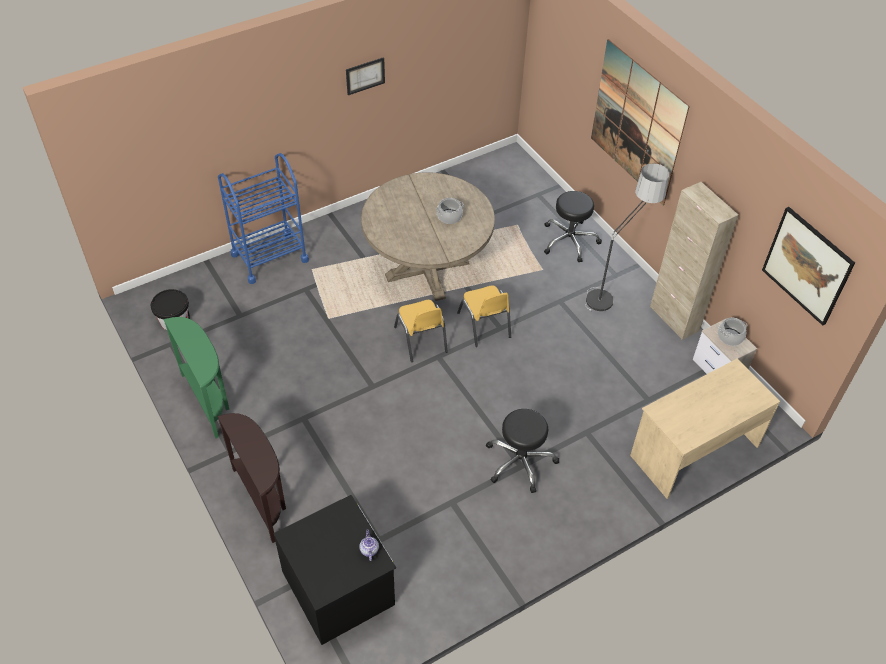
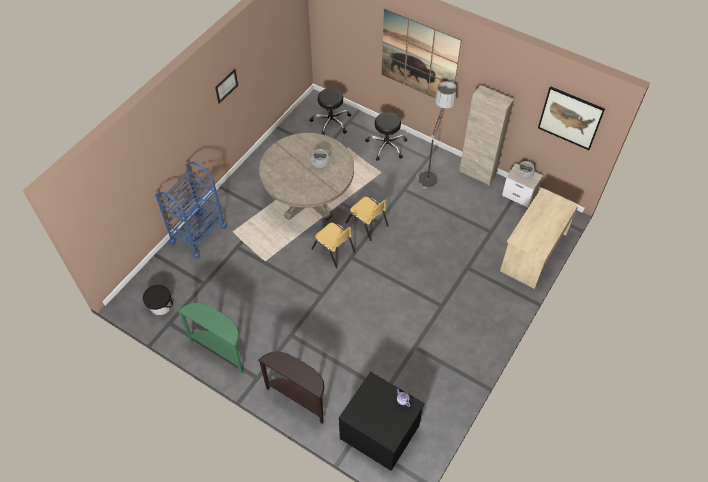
camera: 25 degrees left, 5 degrees up
black stool [486,409,559,493] -> black stool moved to [310,88,351,135]

